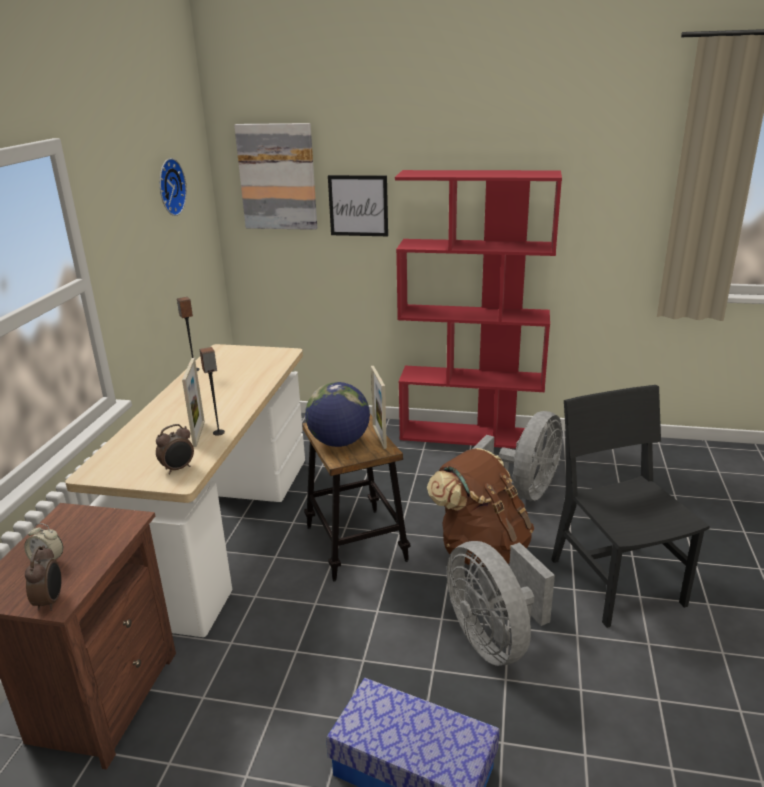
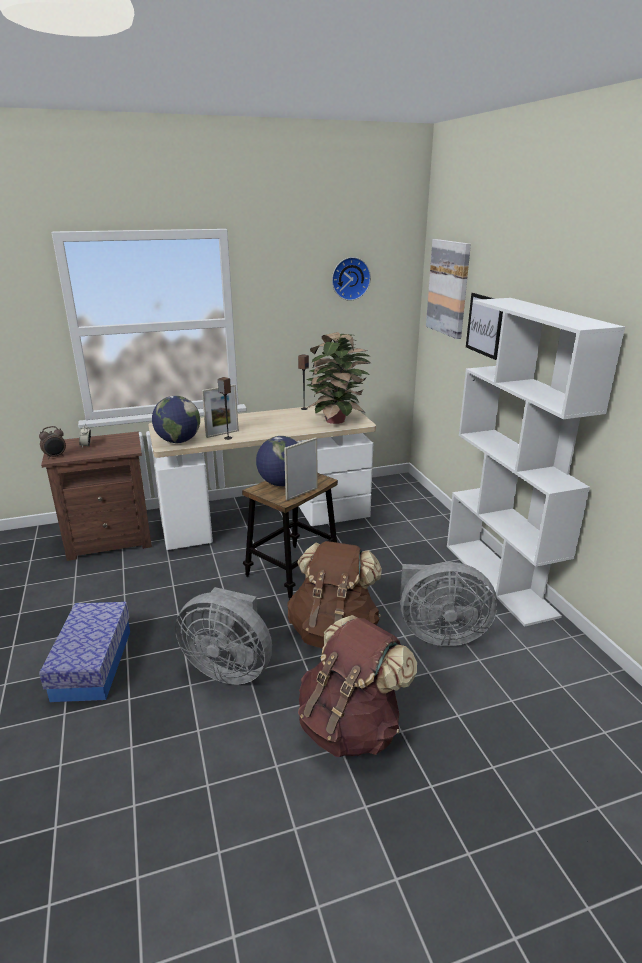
camera: 60 degrees right, 0 degrees up
alarm clock [156,424,194,474] -> globe [152,396,200,443]
red bookcase [395,170,562,449] -> white bookcase [447,298,625,627]
grey fan [447,541,555,666] -> grey fan turned 105 degrees counterclockwise [175,587,272,685]
black chair [551,385,709,628] -> brown backpack [298,615,417,757]
none -> potted plant [306,332,371,424]

